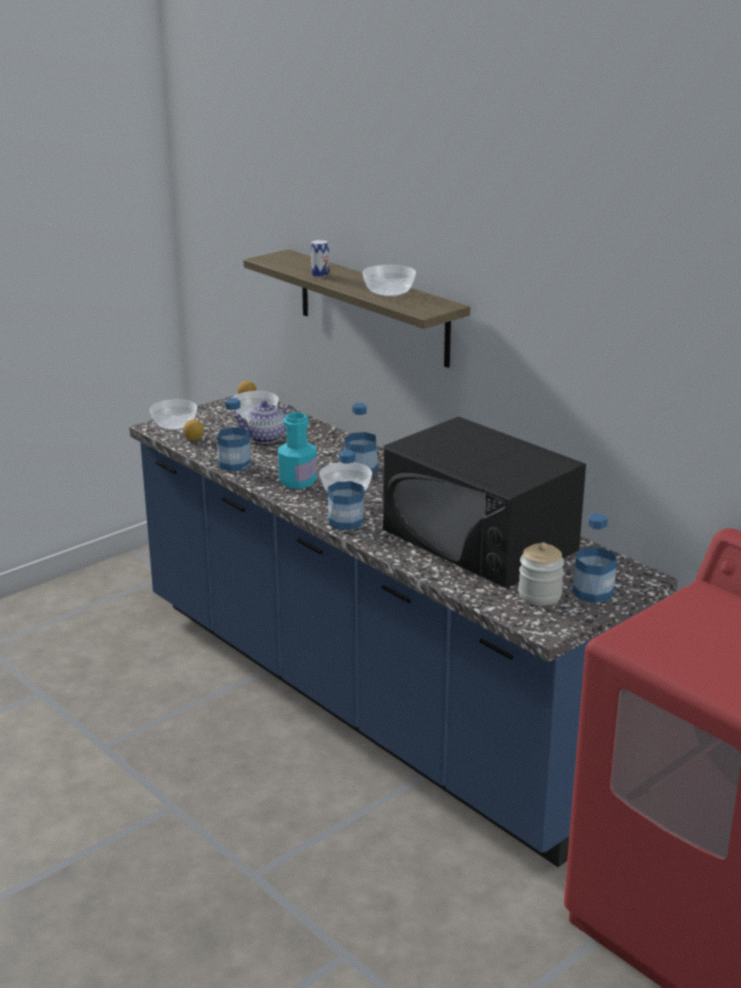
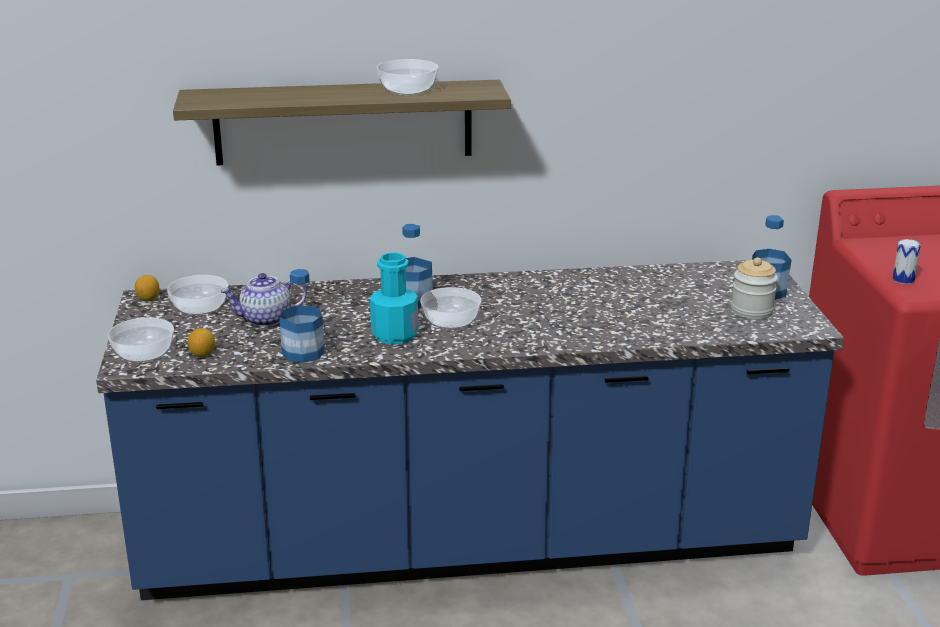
camera: 55 degrees left, 0 degrees up
teapot [232,401,297,444] -> teapot turned 60 degrees clockwise [221,273,307,327]
can [311,240,329,277] -> can moved to [893,239,921,284]
bottle [328,450,364,530] -> none
black microwave [383,416,586,588] -> none

